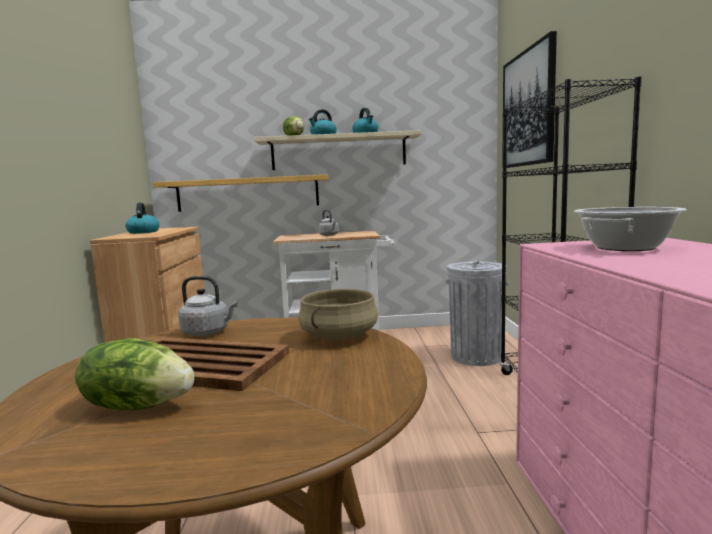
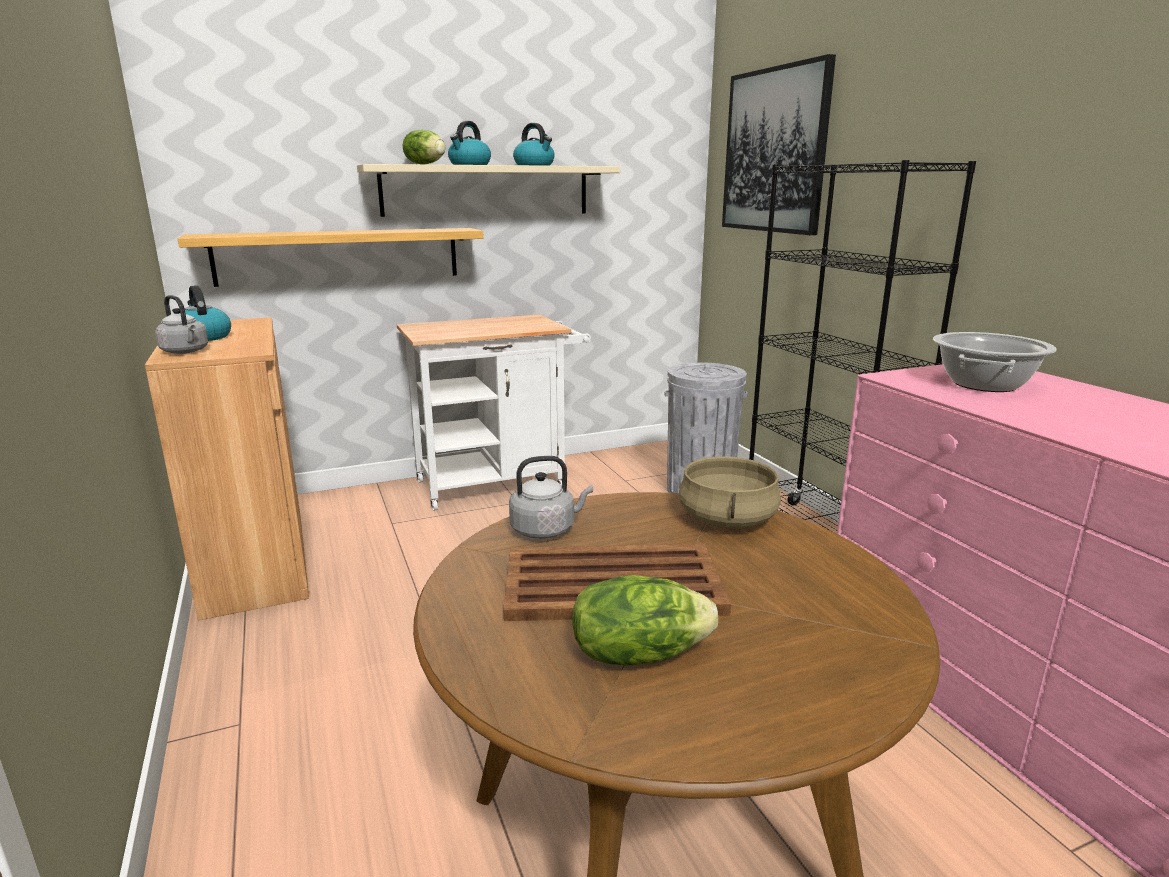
camera: 20 degrees left, 10 degrees up
grey kettle [318,210,339,236] -> grey kettle moved to [155,295,208,354]

